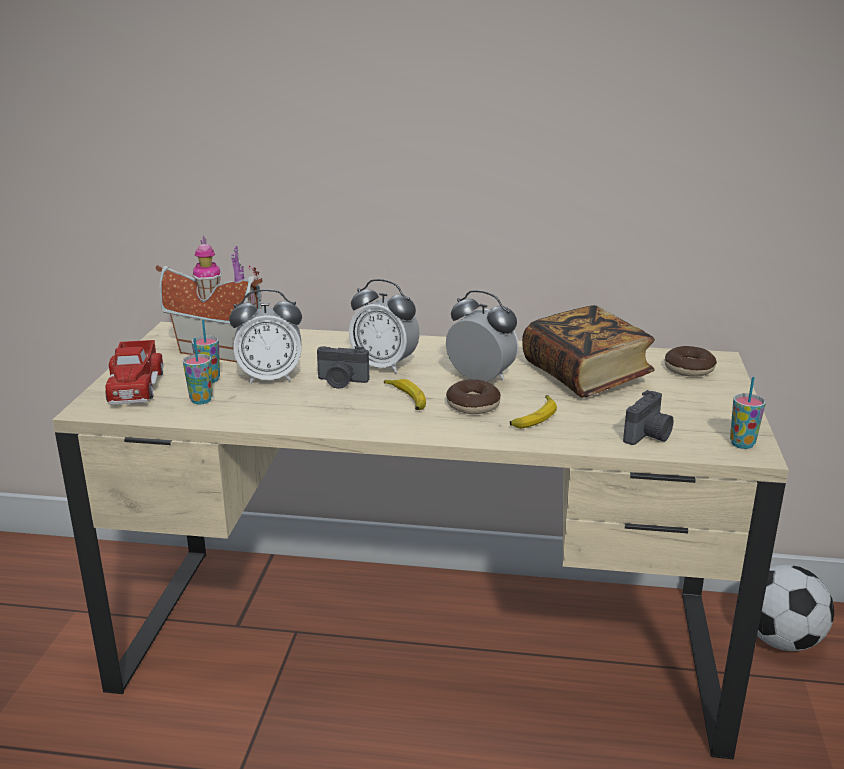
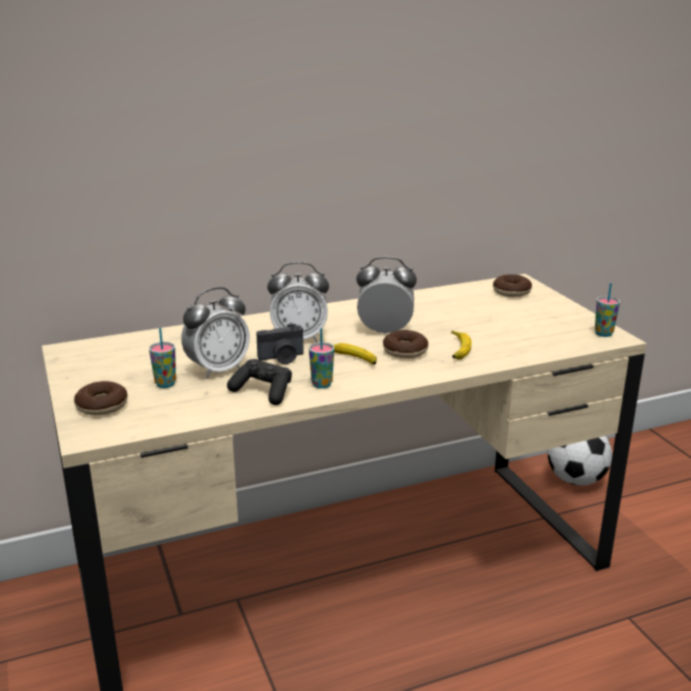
camera: 30 degrees left, 0 degrees up
toy truck [105,340,163,405] -> donut [74,381,127,415]
toy house [156,236,263,362] -> none
cup [183,338,213,404] -> cup moved to [309,328,334,389]
book [522,305,655,398] -> none
camera [623,390,674,445] -> none
none -> black game controller [227,359,292,405]

